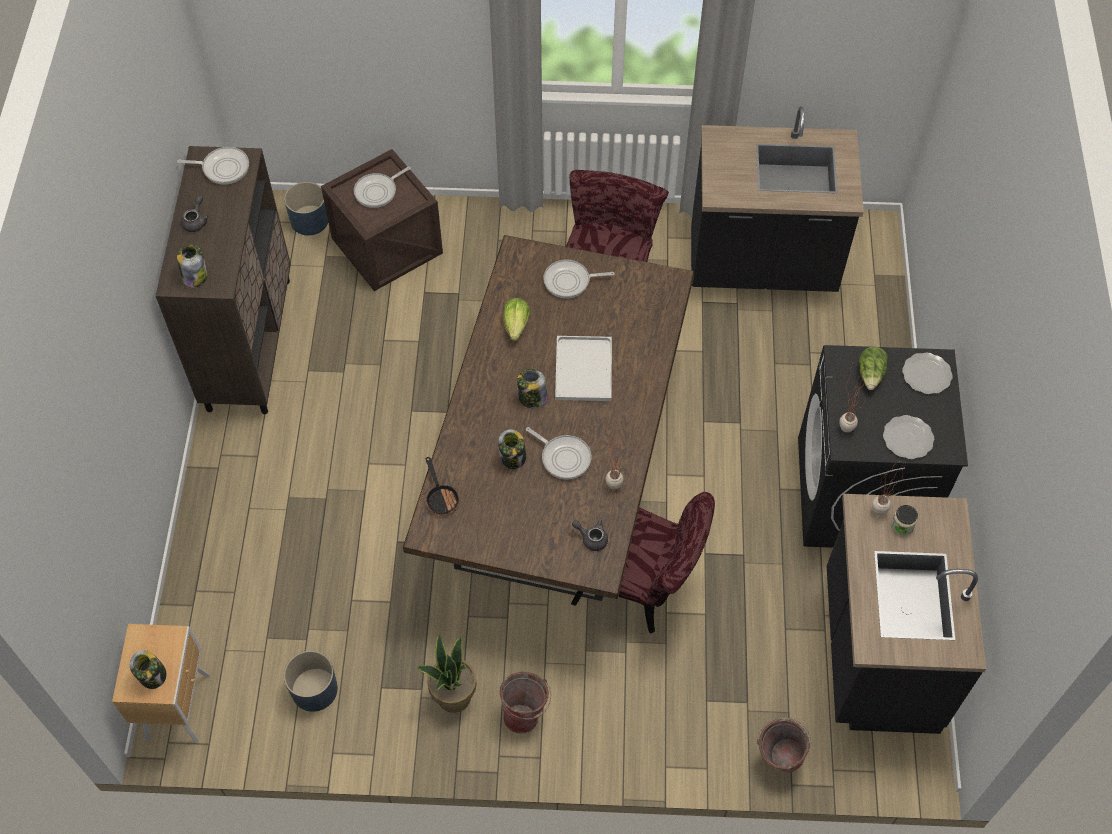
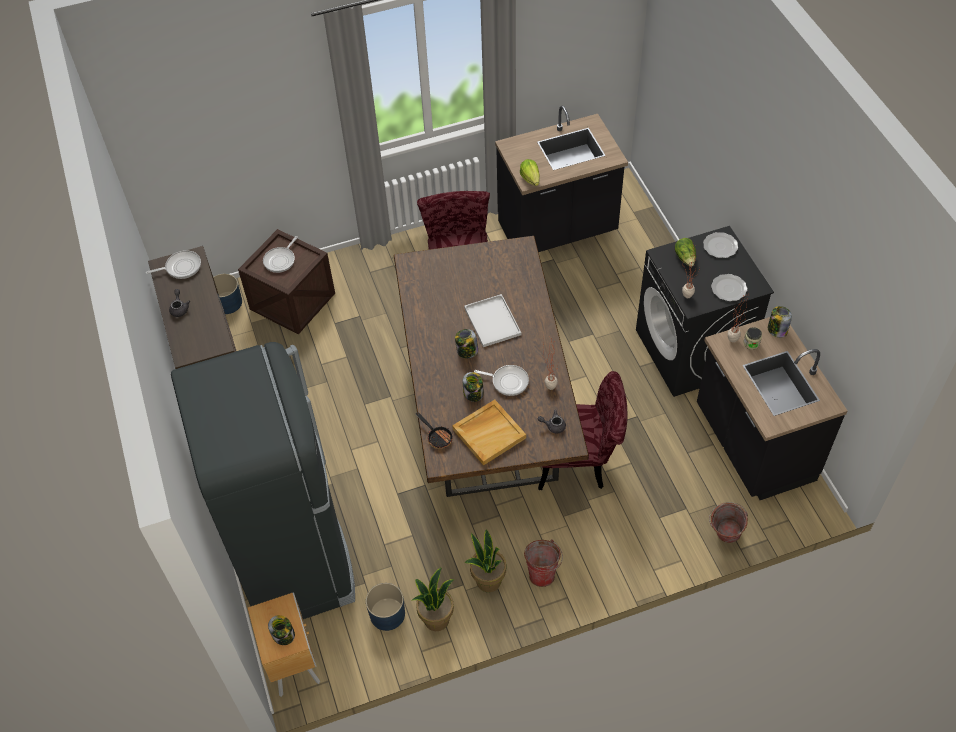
camera: 20 degrees left, 5 degrees down
jar [177,245,207,288] -> jar moved to [768,306,792,338]
lettuce [503,298,530,341] -> lettuce moved to [520,159,540,186]
frying pan [543,260,615,298] -> none
none -> black fridge [171,342,355,619]
none -> potted plant [412,567,455,631]
none -> beige tray [452,400,526,466]

